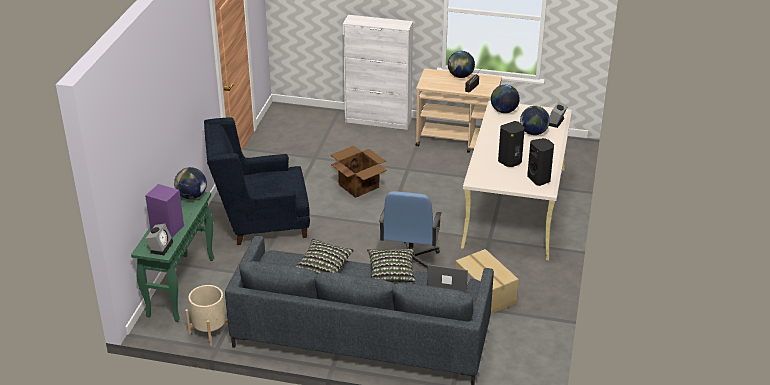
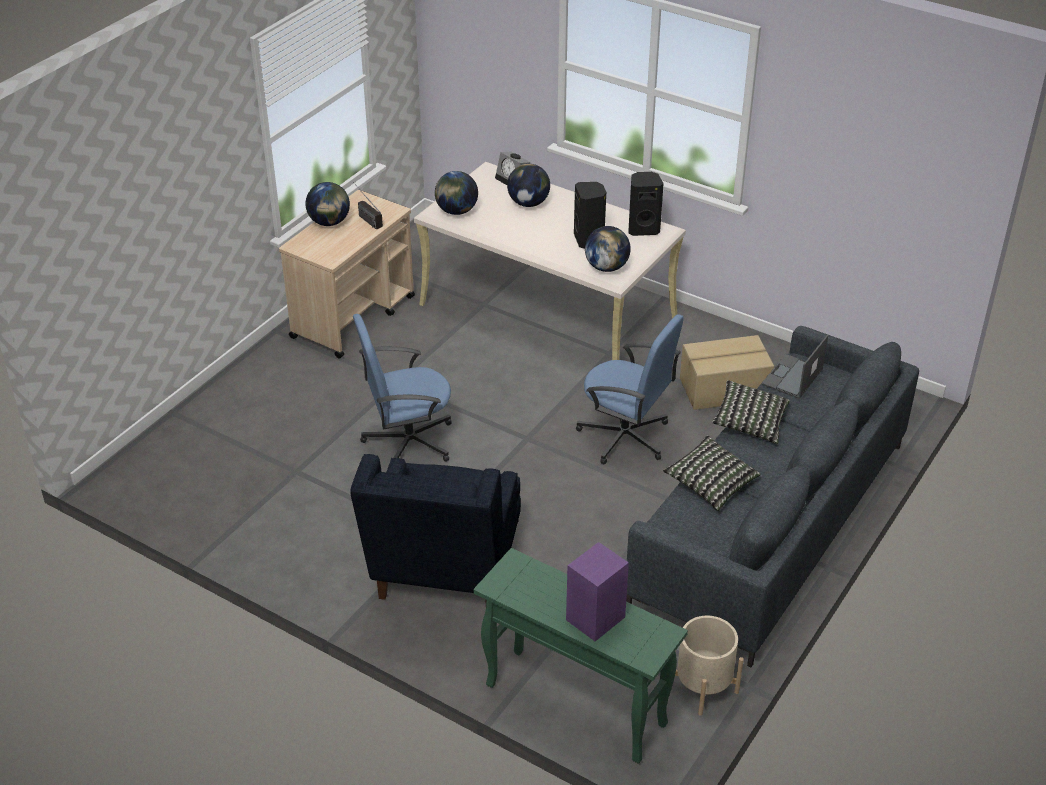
camera: 70 degrees left, 5 degrees up
alarm clock [145,223,173,255] -> none
globe [174,167,207,199] -> globe moved to [585,226,631,272]
cardboard box [330,146,387,198] -> blue office chair [353,314,452,462]
white cabinet [343,15,413,130] -> none

